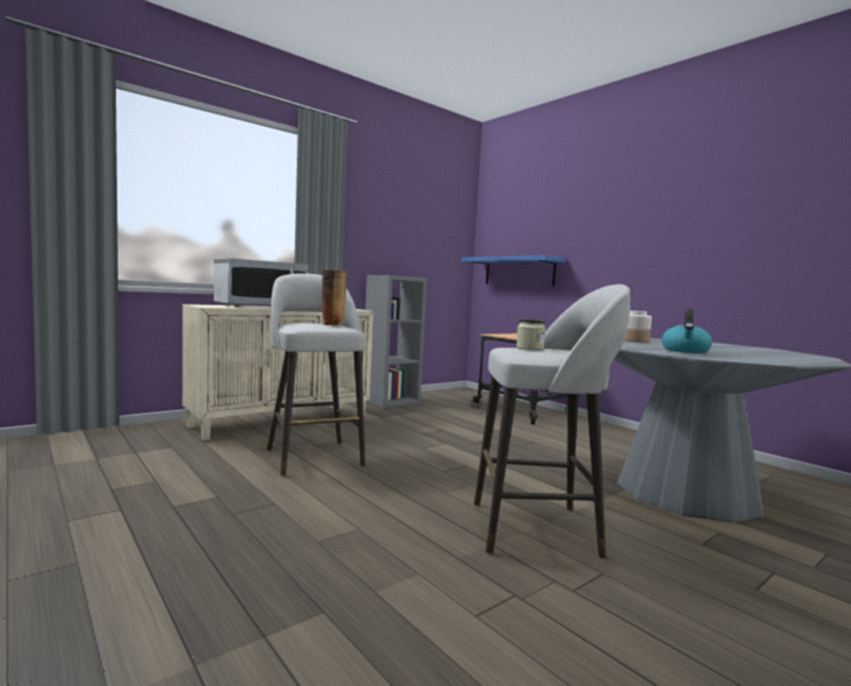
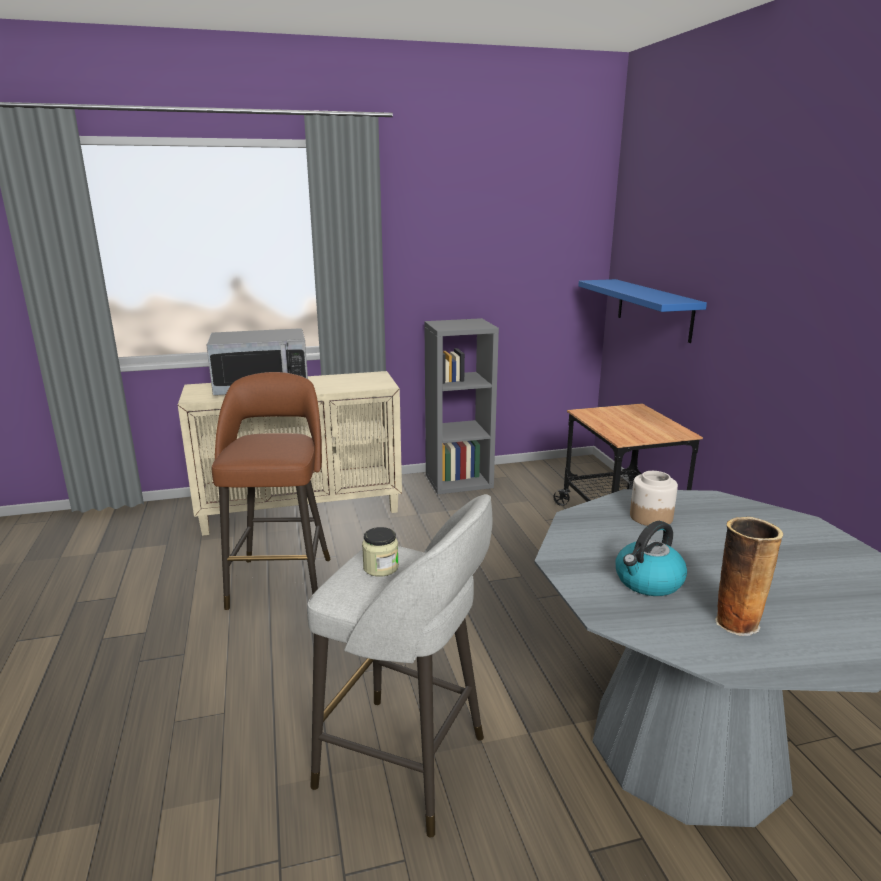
camera: 25 degrees right, 15 degrees up
grey stool [267,273,366,476] -> brown stool [212,372,331,610]
vase [322,270,347,326] -> vase moved to [715,517,783,636]

